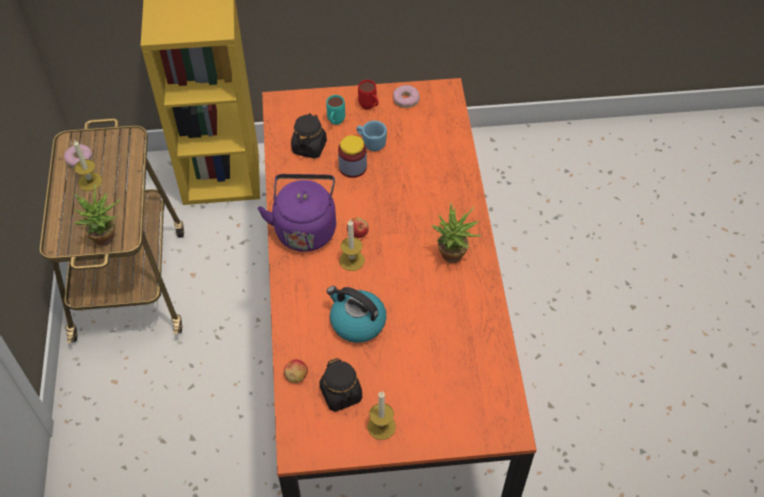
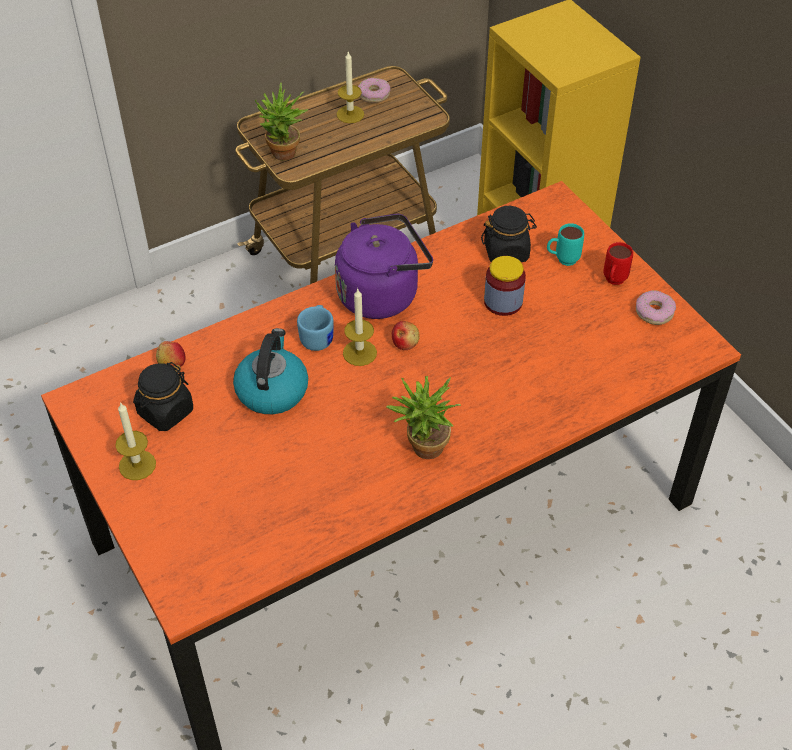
camera: 65 degrees right, 5 degrees down
blue mug [356,121,387,151] -> blue mug moved to [297,305,334,351]

